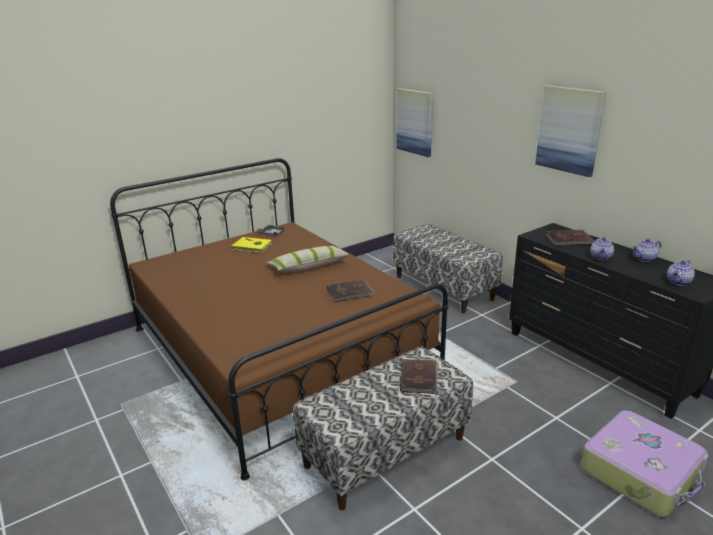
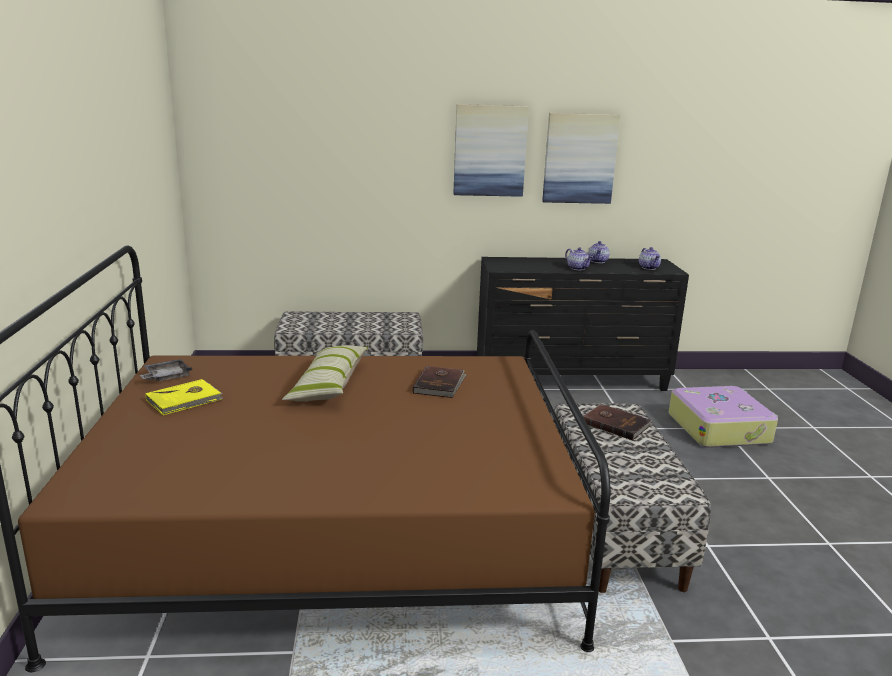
camera: 60 degrees left, 5 degrees down
picture [396,88,433,157] -> picture moved to [542,113,620,204]
brown book [546,230,595,246] -> none

